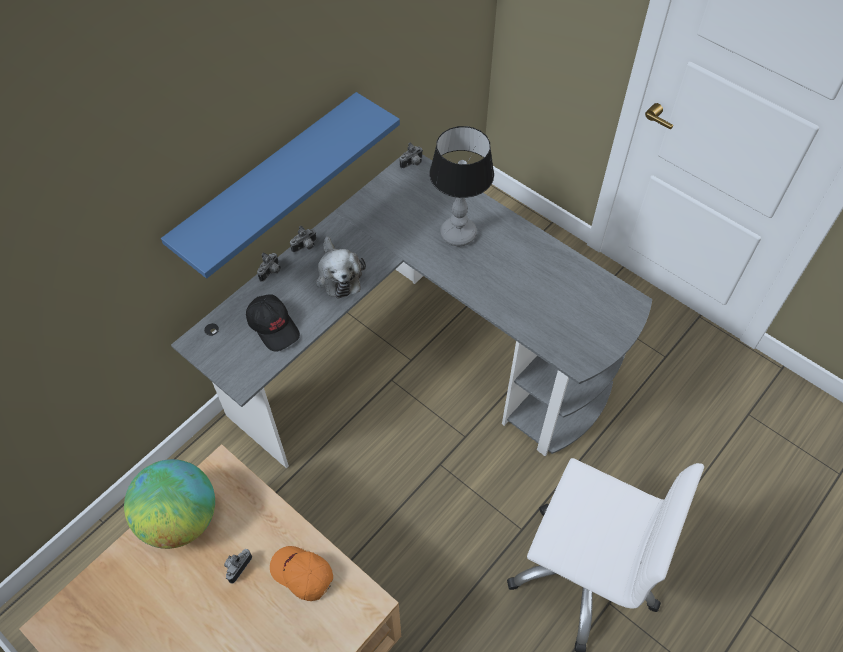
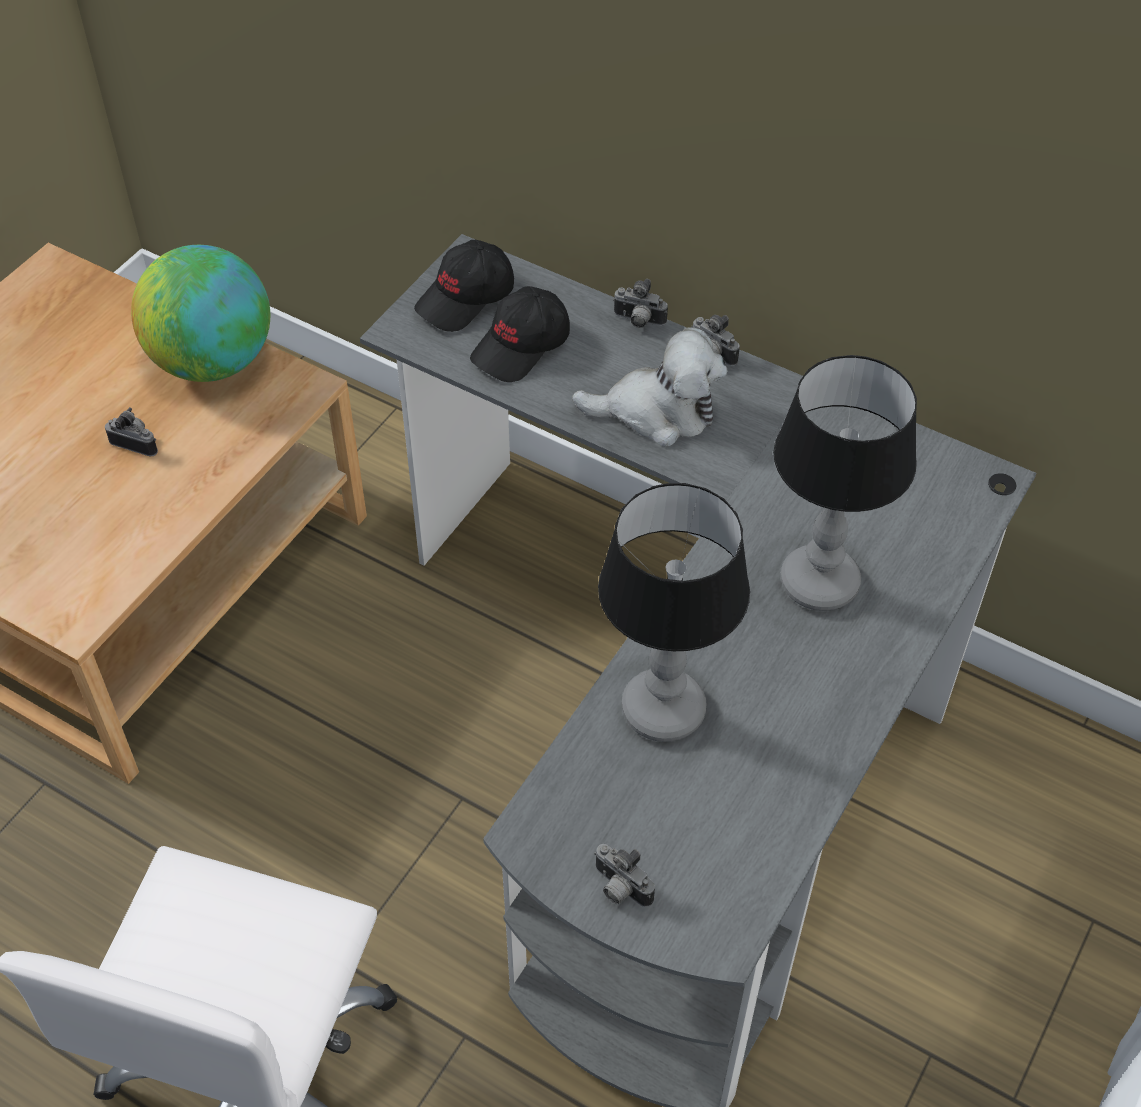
camera: 80 degrees right, 5 degrees down
blue shelf [161,92,400,279] -> none
orange cap [270,546,333,601] -> none
plush toy [316,236,366,299] -> plush toy turned 150 degrees counterclockwise [572,327,727,446]
camera [399,143,423,169] -> camera moved to [594,844,655,907]
none -> black cap [414,240,514,332]
none -> table lamp [598,483,750,742]

